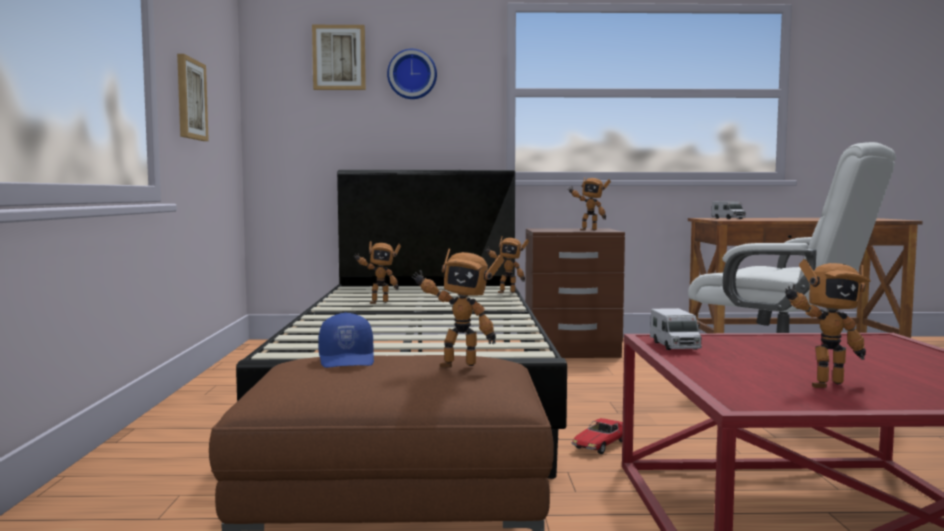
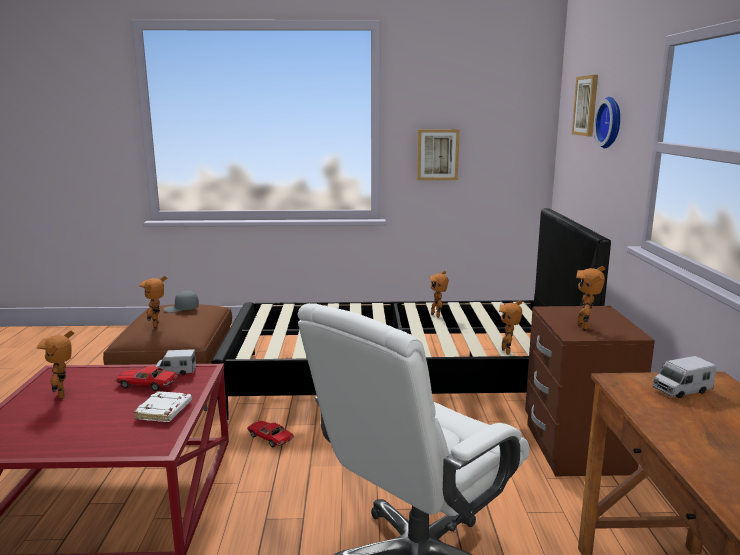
camera: 90 degrees right, 10 degrees up
blue cap [318,312,374,368] -> grey cap [164,290,199,313]
none -> toy car [115,366,178,391]
none -> white book [133,391,192,422]

